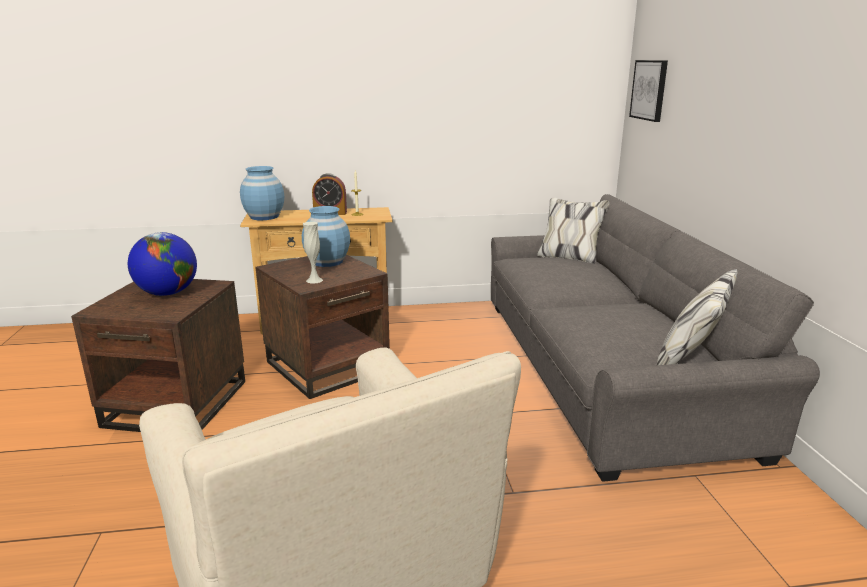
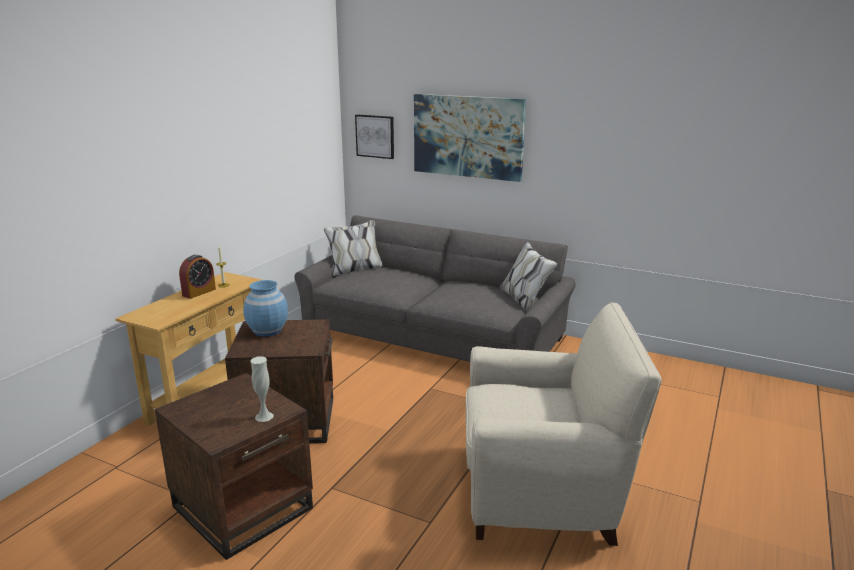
camera: 55 degrees left, 0 degrees up
globe [128,232,197,296] -> none
blue vase [240,166,284,220] -> none
white vase [303,221,323,284] -> white vase moved to [250,356,274,422]
none -> picture [414,94,526,182]

